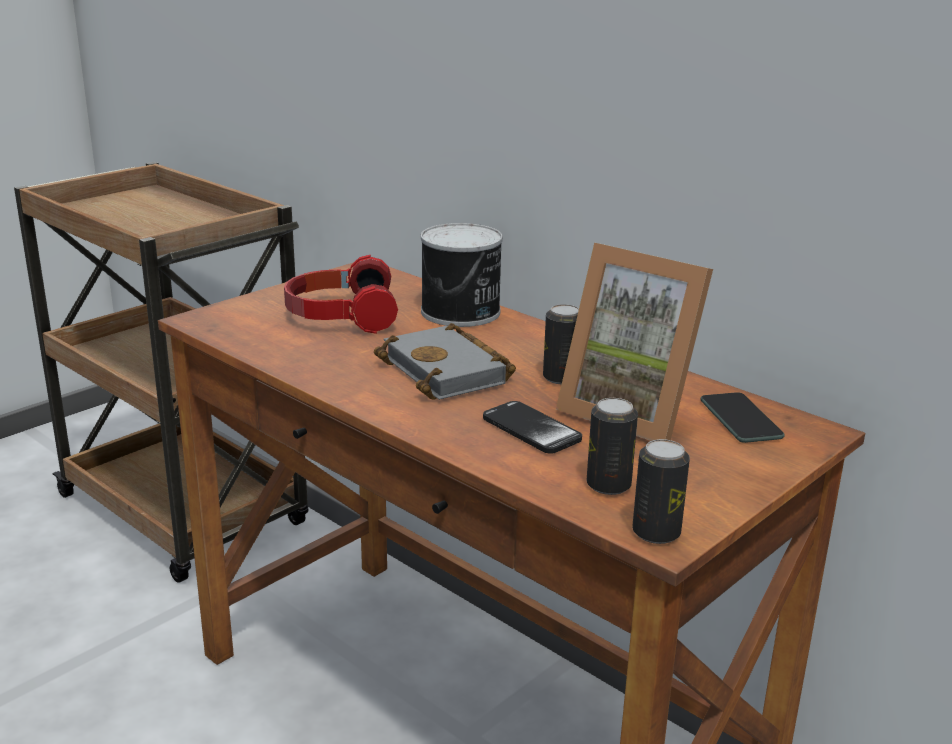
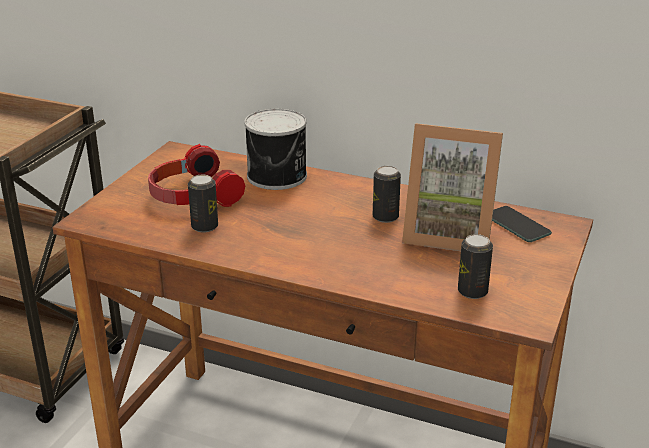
camera: 20 degrees left, 5 degrees up
grey book [374,323,516,400] -> none
phone [483,401,582,454] -> none
can [632,439,690,544] -> can moved to [188,175,218,232]

